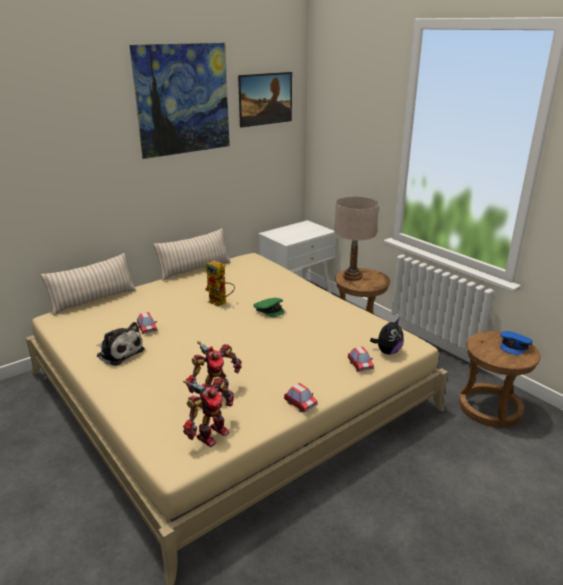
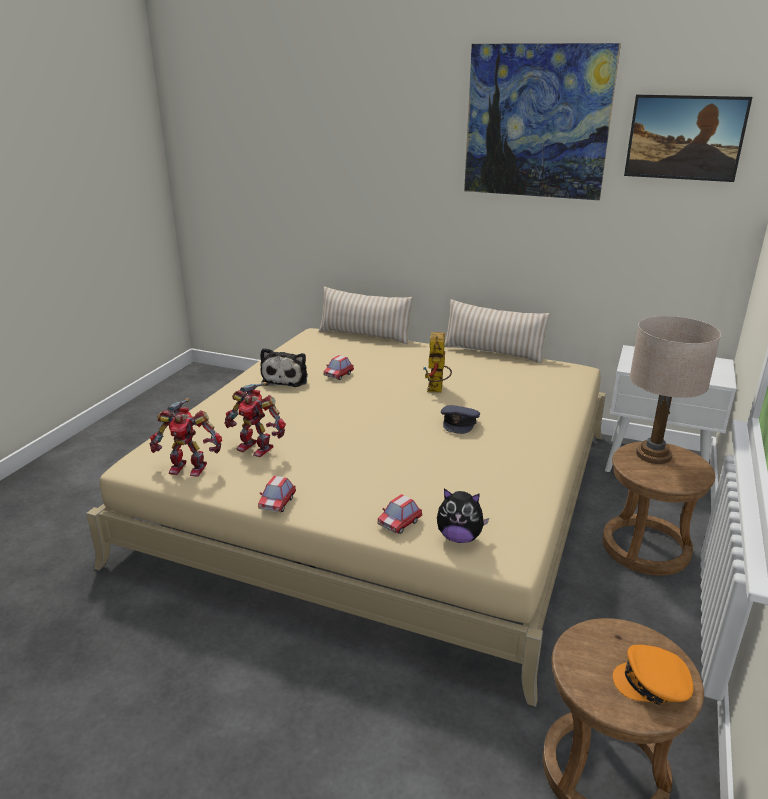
camera: 60 degrees right, 0 degrees up
green cap [253,298,284,317] -> grey cap [441,405,480,434]
blue cap [500,331,533,355] -> orange cap [613,645,693,705]

